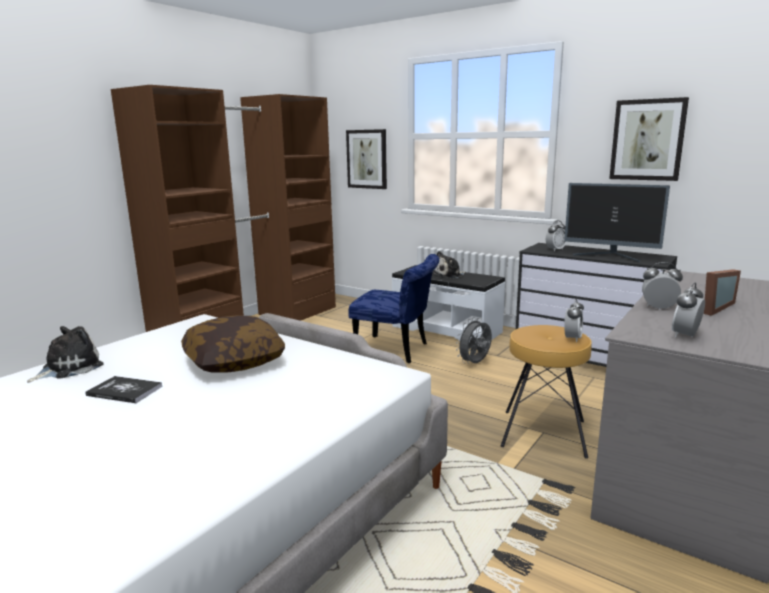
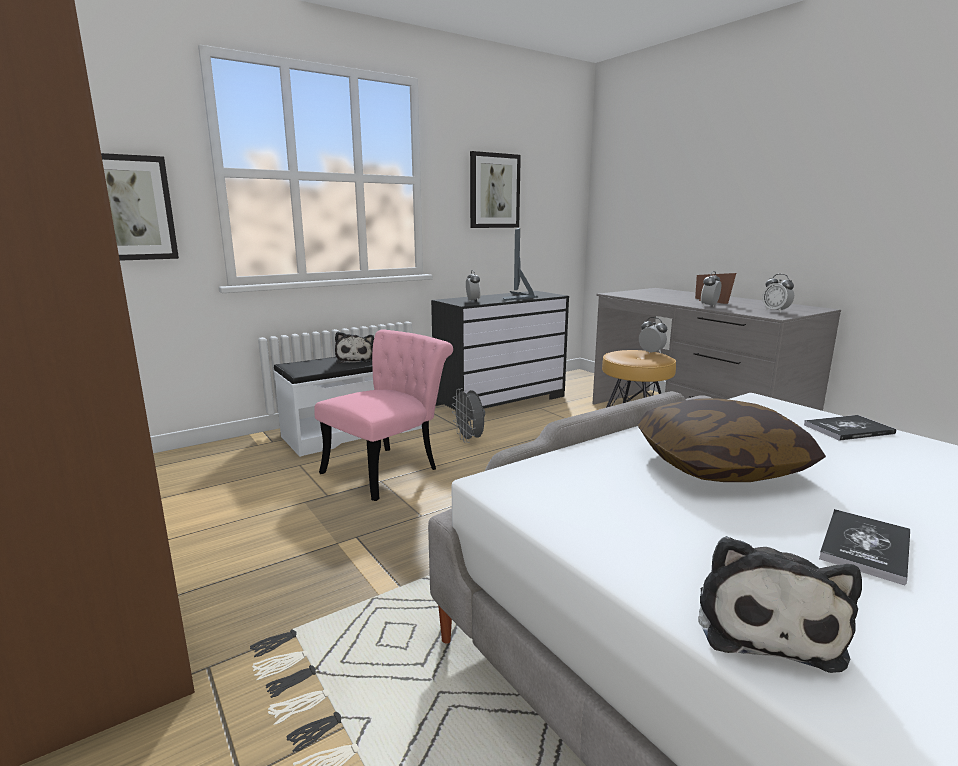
camera: 70 degrees left, 0 degrees up
plush toy [27,326,104,383] -> plush toy turned 135 degrees counterclockwise [698,536,862,673]
blue chair [348,254,439,363] -> pink chair [314,329,453,501]
monitor [564,183,670,262] -> monitor turned 135 degrees clockwise [503,228,538,301]
none -> book [804,415,896,441]

